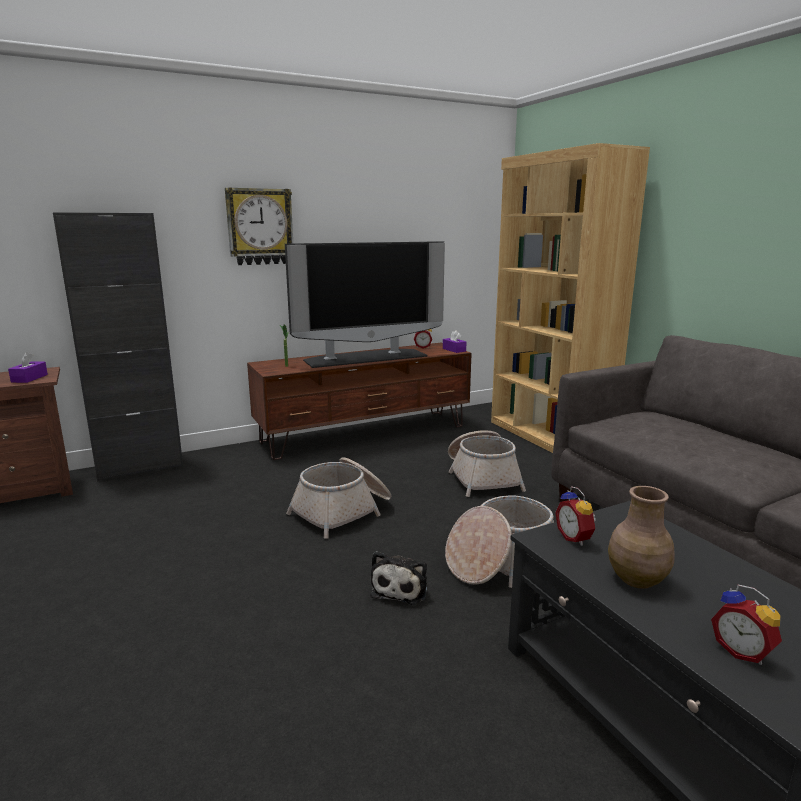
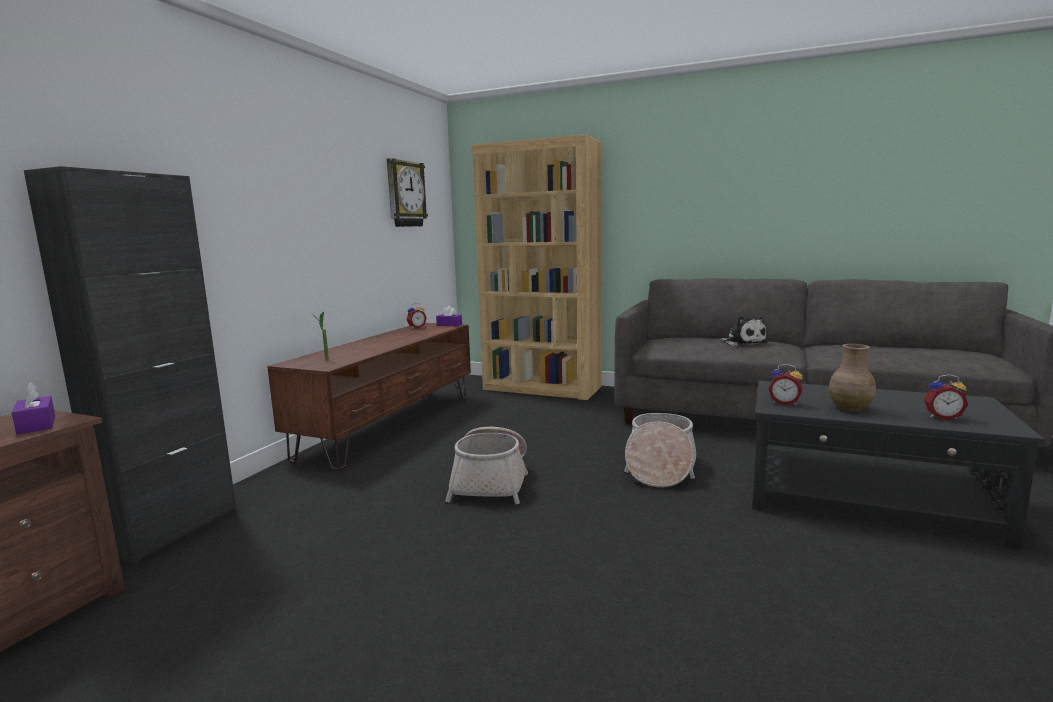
camera: 40 degrees left, 5 degrees down
wall clock [225,187,293,265] -> wall clock moved to [387,158,428,227]
television [285,241,445,368] -> none
plush toy [370,551,427,605] -> plush toy moved to [720,316,767,347]
basket [448,430,526,497] -> none

